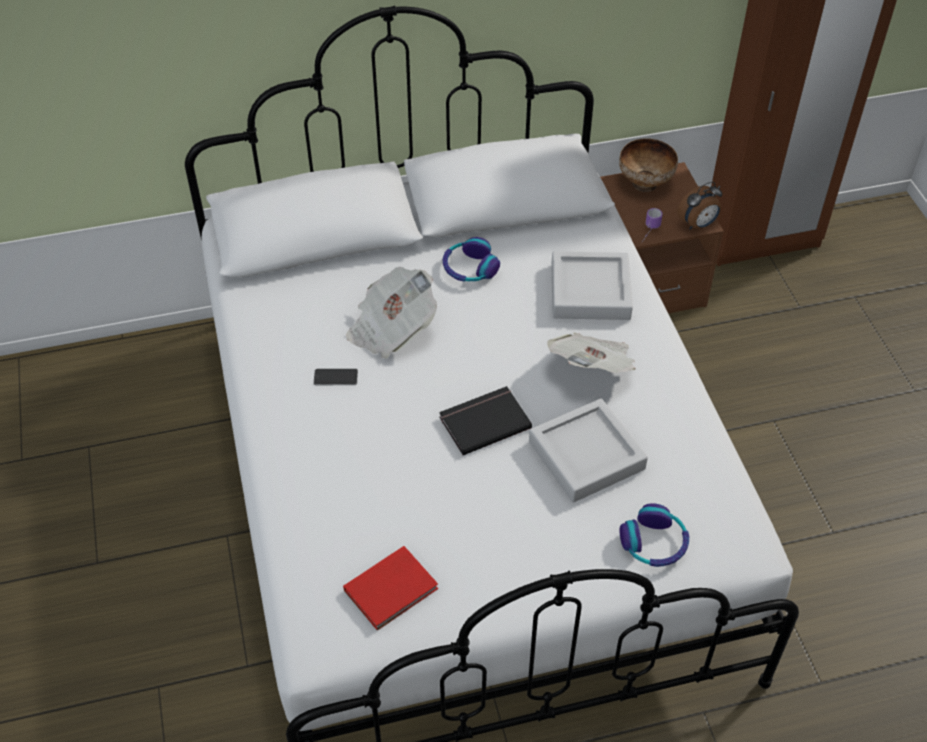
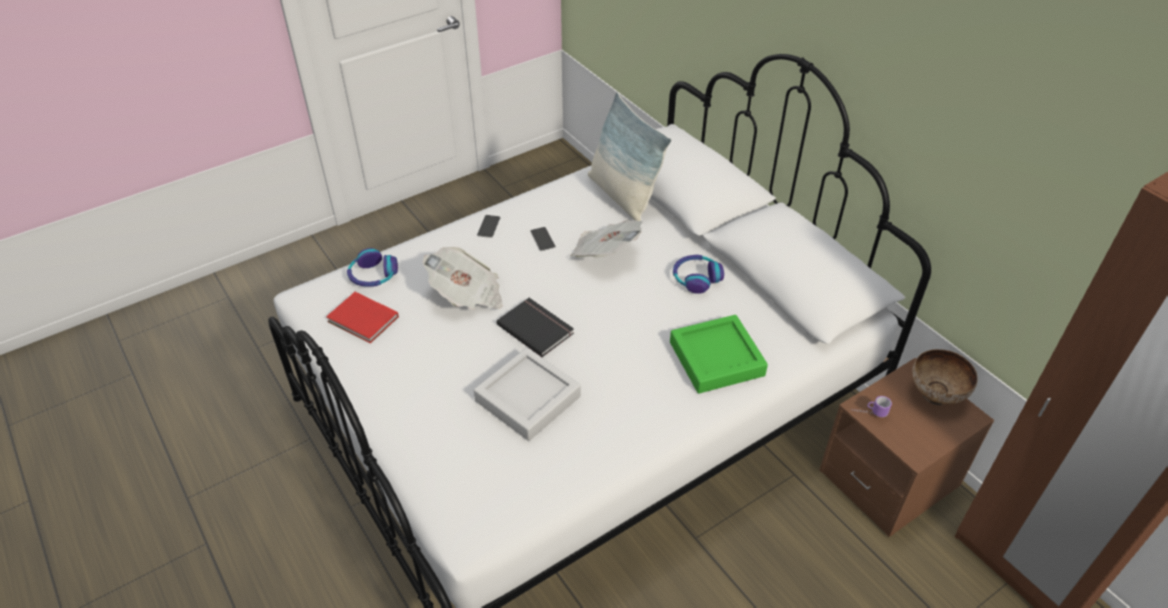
camera: 70 degrees right, 5 degrees down
newspaper [547,332,635,373] -> newspaper moved to [423,247,503,310]
grey tray [551,251,633,320] -> green tray [670,315,768,394]
headphones [619,503,689,567] -> headphones moved to [347,248,398,287]
alarm clock [678,182,722,229] -> none
none -> phone [477,215,501,238]
none -> pillow [588,92,671,221]

